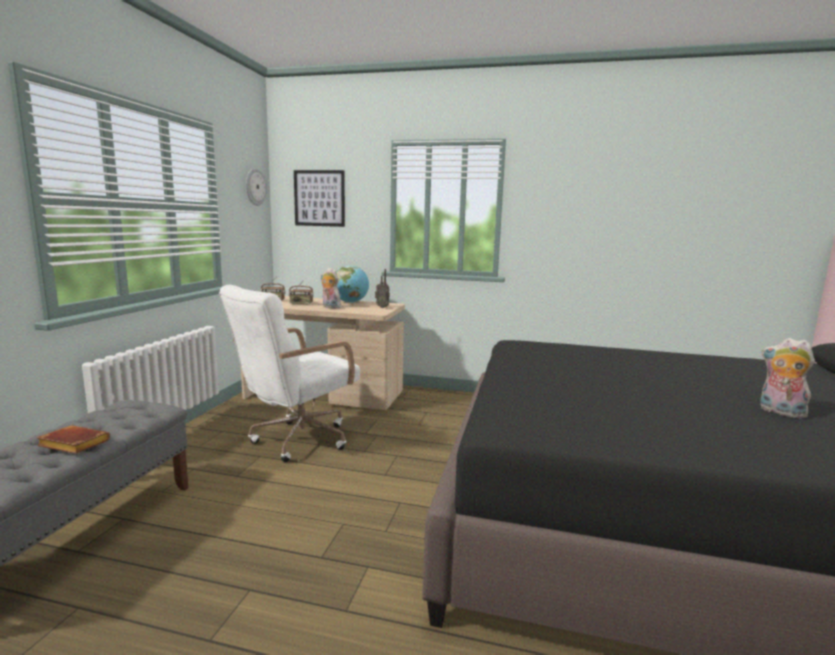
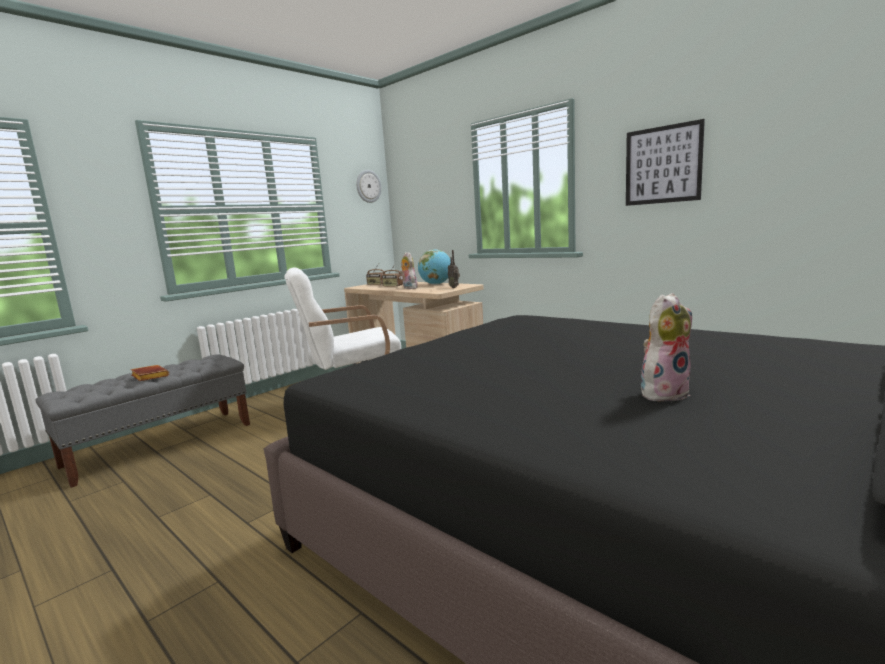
camera: 30 degrees right, 0 degrees up
picture [294,170,345,227] -> picture moved to [626,119,705,206]
plush toy [761,338,815,419] -> plush toy turned 75 degrees clockwise [641,293,692,402]

